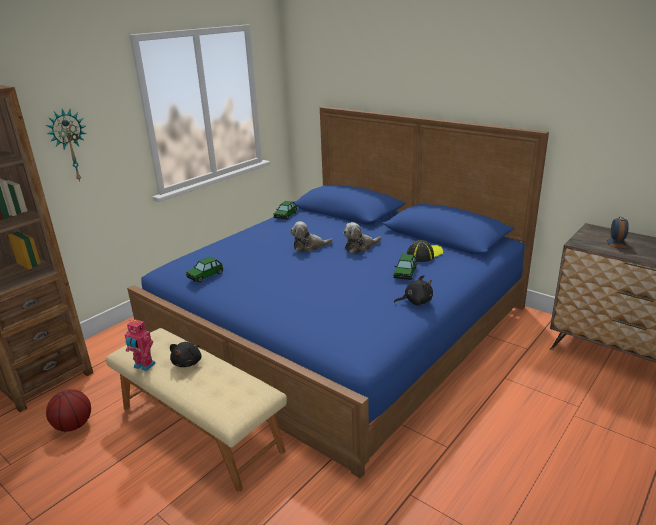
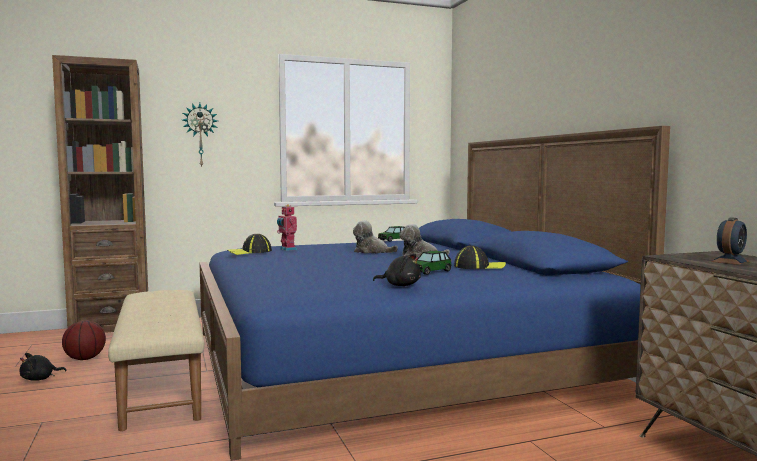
camera: 30 degrees right, 20 degrees down
toy robot [125,319,156,371] -> toy robot moved to [277,204,297,251]
black plush toy [170,342,202,367] -> black plush toy moved to [19,353,67,381]
toy car [186,256,223,282] -> cap [228,234,272,255]

